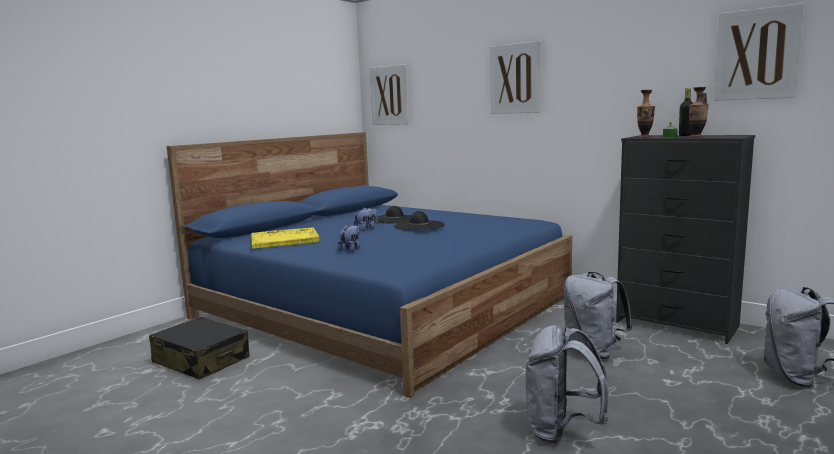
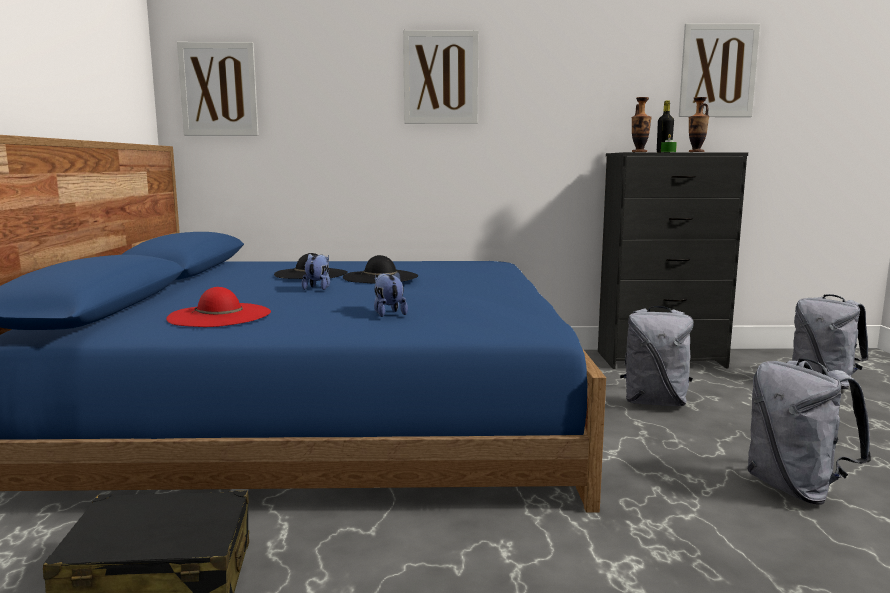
camera: 40 degrees left, 0 degrees up
yellow tray [251,227,320,249] -> red hat [166,287,271,327]

